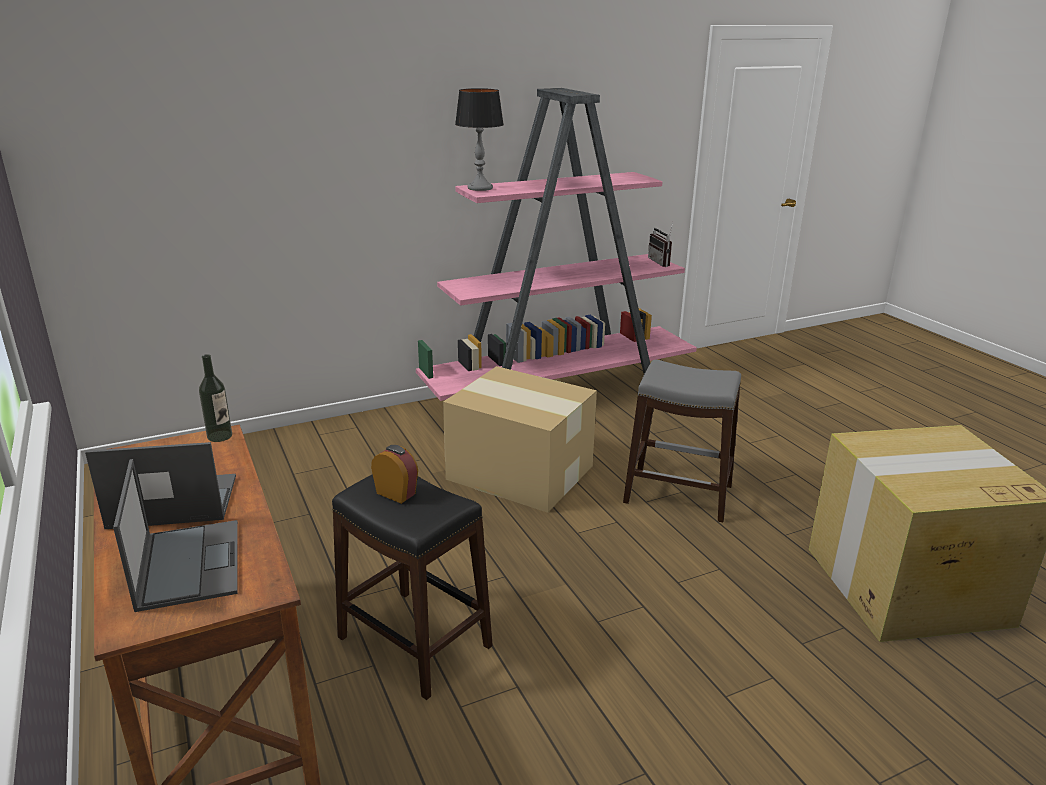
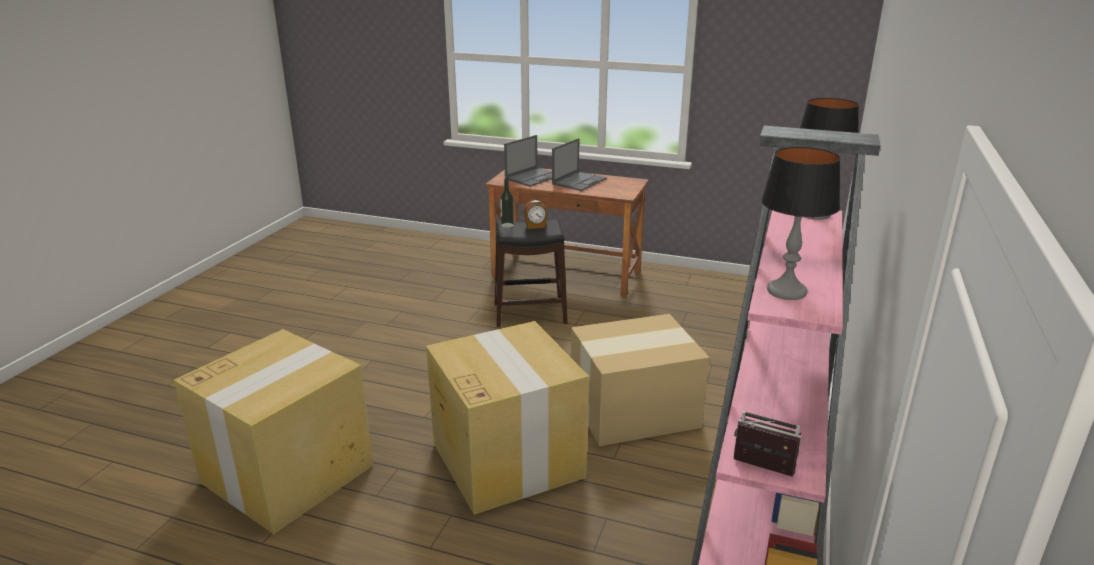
camera: 135 degrees right, 0 degrees up
laptop [113,459,238,612] -> laptop turned 75 degrees counterclockwise [504,135,552,187]
bottle [199,354,232,442] -> bottle moved to [500,178,514,228]
grey stool [623,360,741,522] -> cardboard box [426,321,589,515]
none -> table lamp [761,147,841,300]

